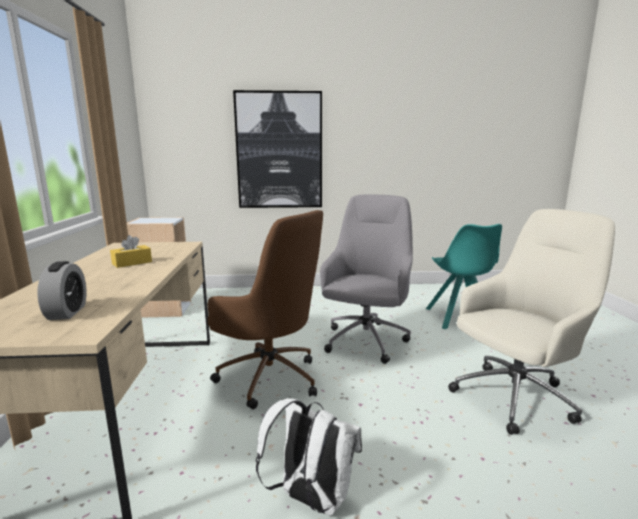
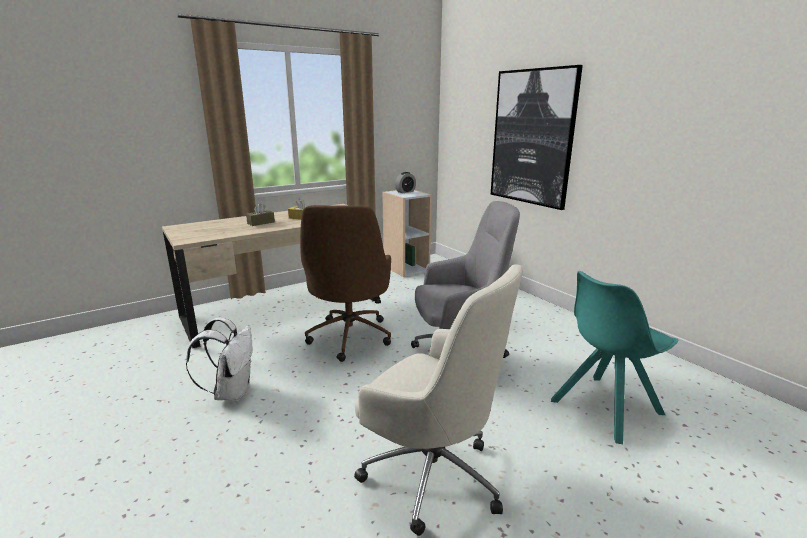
camera: 60 degrees right, 5 degrees up
alarm clock [37,261,86,320] -> alarm clock moved to [395,172,416,193]
none -> brown tissue box [246,203,275,226]

